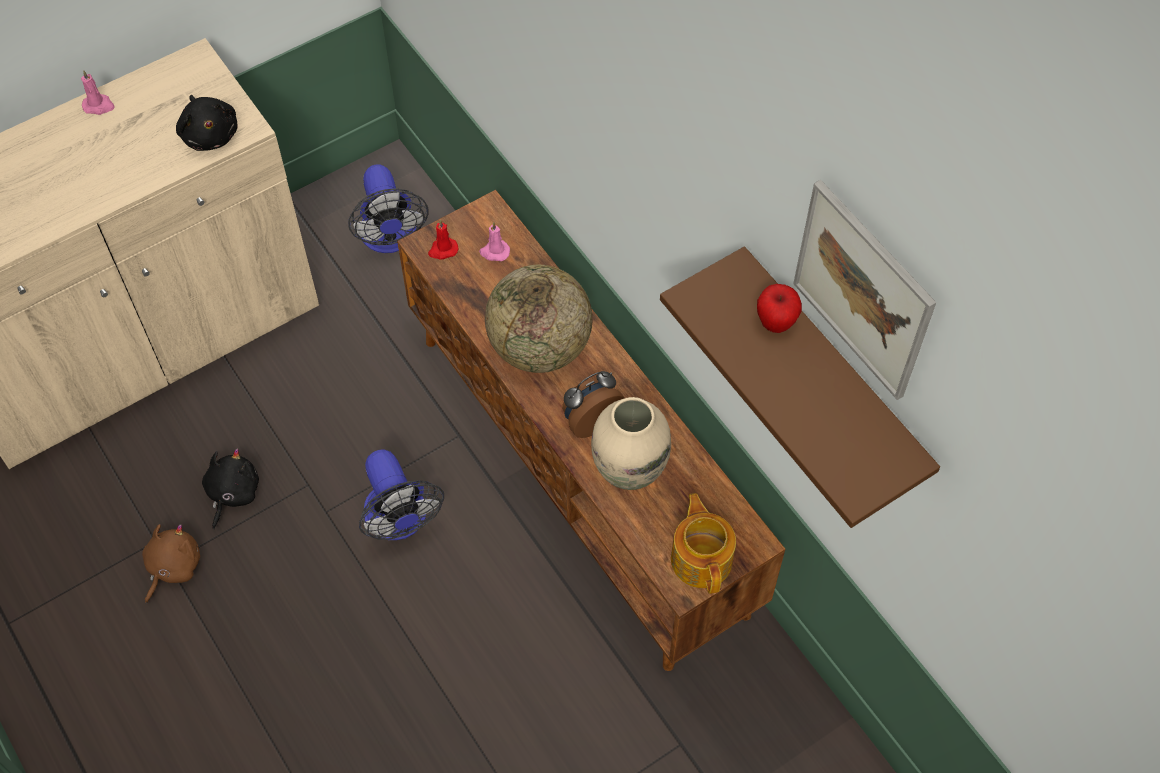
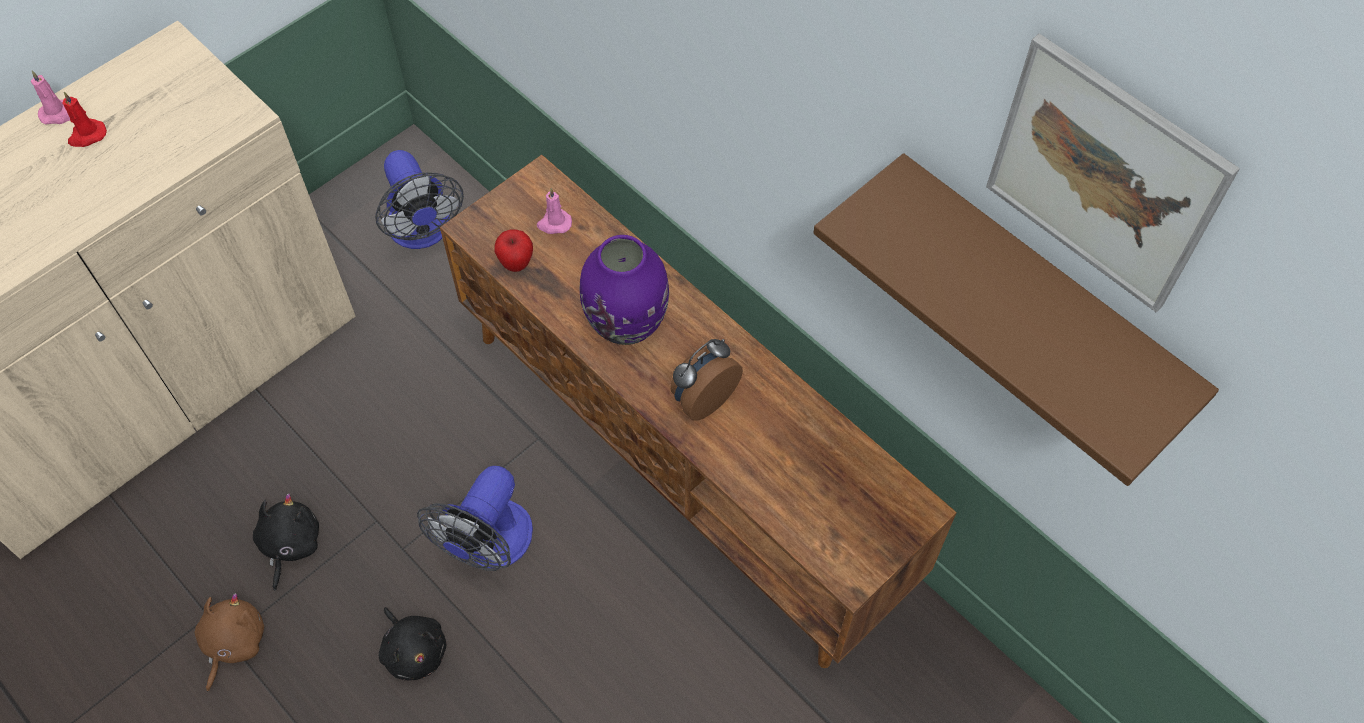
camera: 10 degrees left, 0 degrees up
black plush toy [176,95,238,151] -> black plush toy moved to [379,607,446,681]
fan [359,449,444,540] -> fan turned 60 degrees clockwise [417,466,533,571]
red candle [428,220,458,260] -> red candle moved to [62,92,107,147]
globe [485,265,593,373] -> purple vase [580,235,669,345]
beige vase [591,397,671,490] -> none
teapot [671,493,736,594] -> none
apple [757,284,802,333] -> apple moved to [495,229,533,272]

